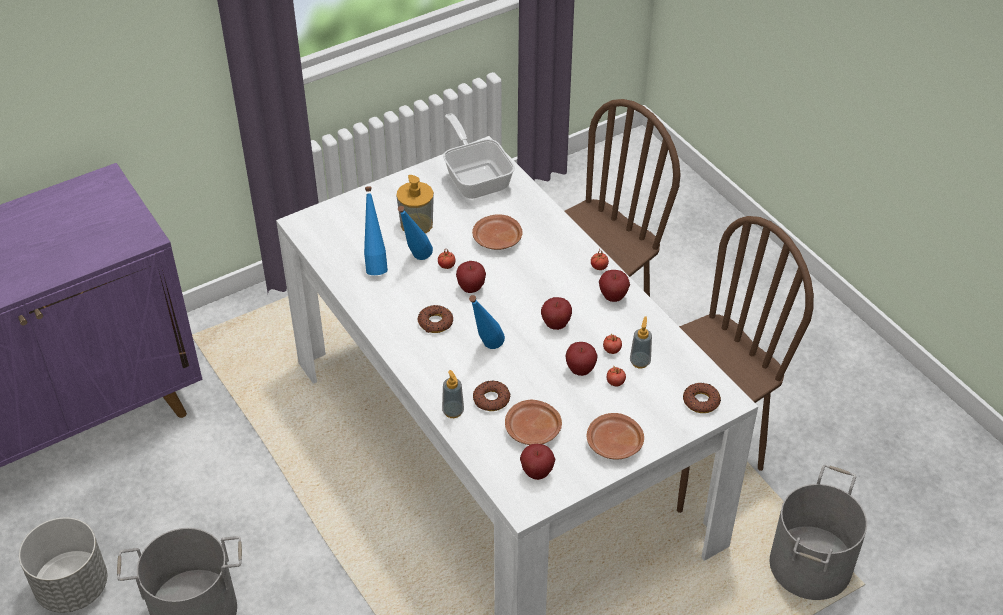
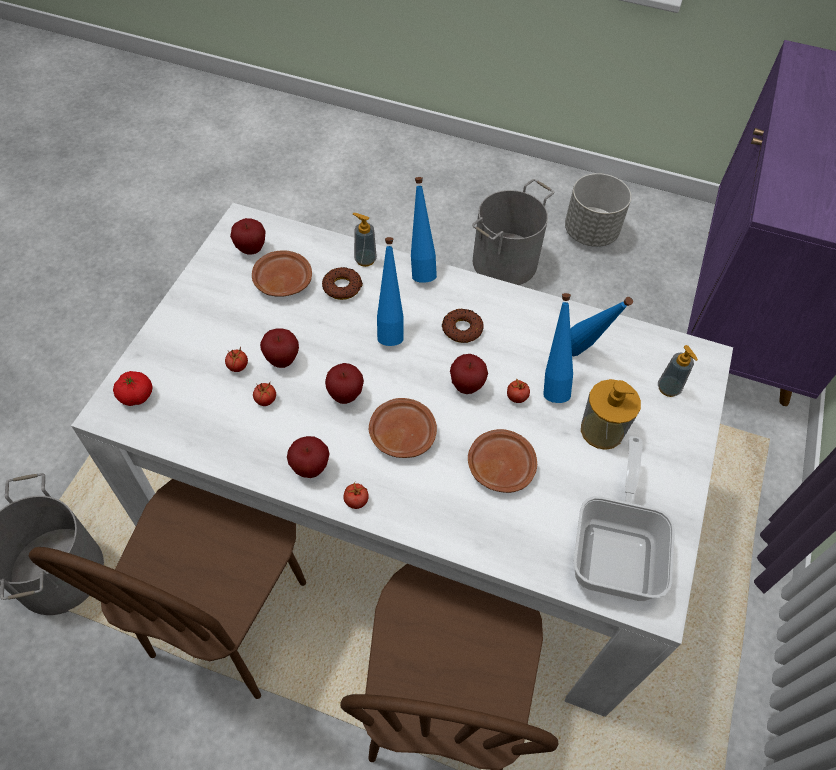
camera: 140 degrees right, 10 degrees up
frying pan [443,113,515,199] -> frying pan turned 105 degrees counterclockwise [573,436,675,601]
brown plate [587,413,644,460] -> brown plate moved to [369,398,437,458]
soap dispenser [630,316,652,368] -> soap dispenser moved to [658,345,698,397]
donut [683,383,721,413] -> tomato [113,371,153,406]
none -> blue bottle [411,177,437,283]

